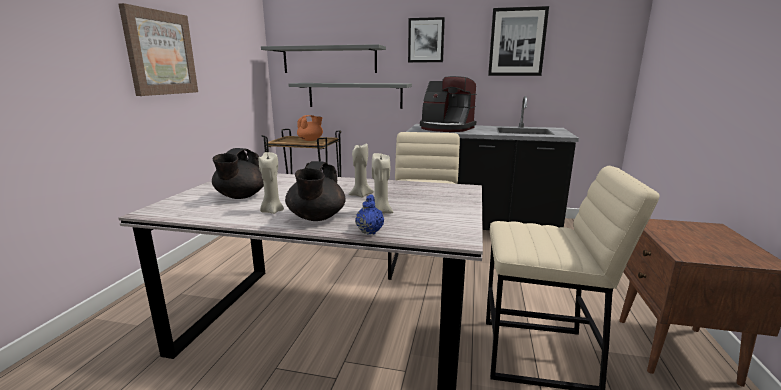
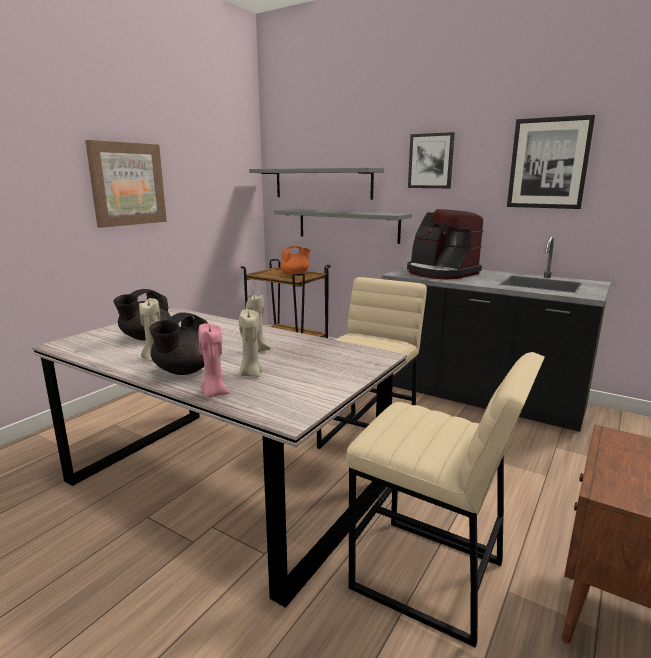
camera: 20 degrees right, 0 degrees up
blue teapot [355,194,384,235] -> pink candle [199,323,230,398]

